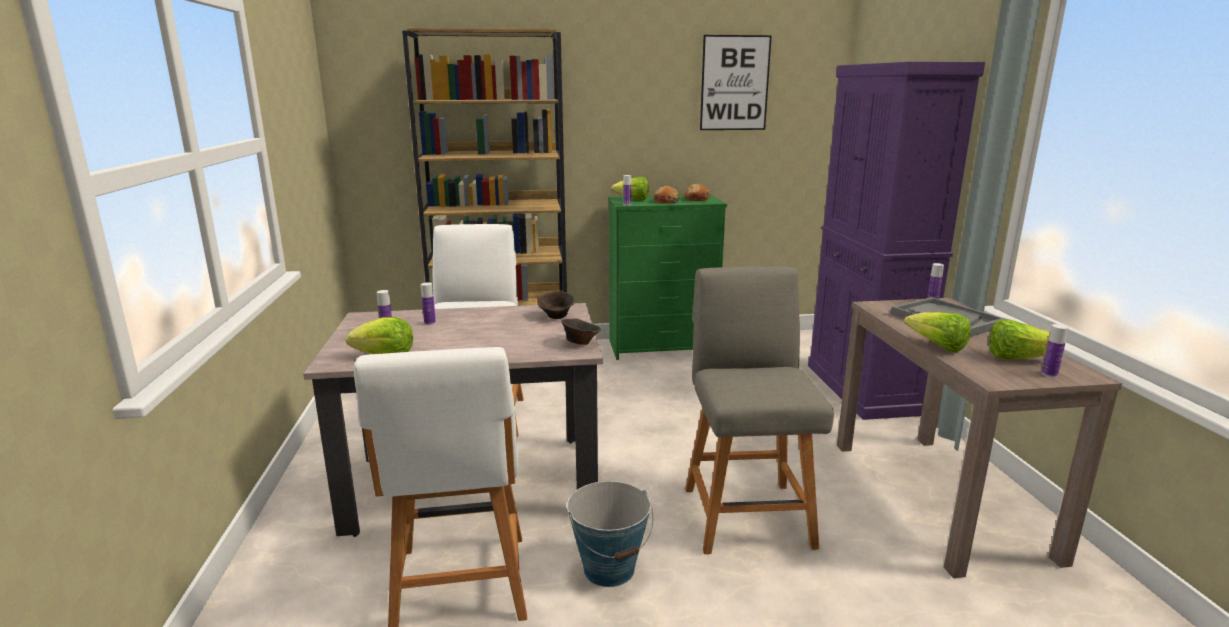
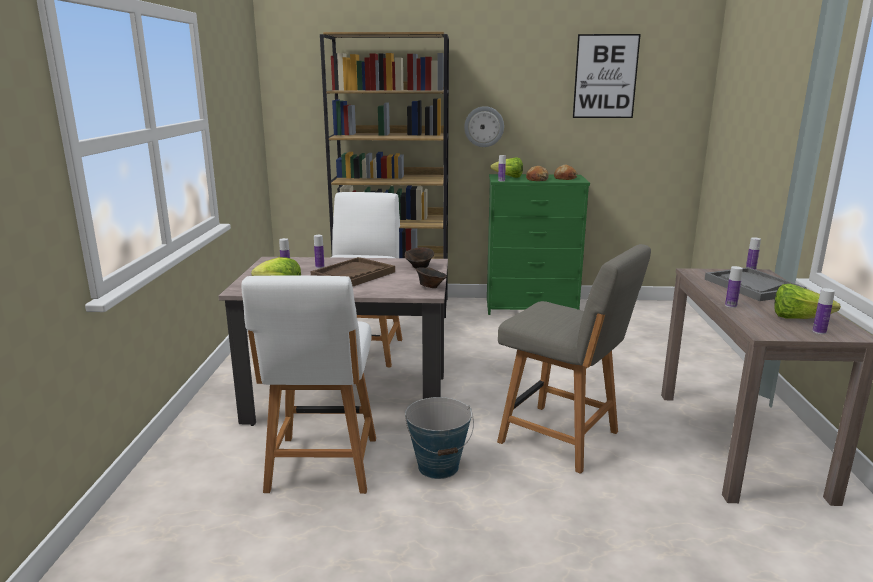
camera: 10 degrees right, 0 degrees up
grey chair [685,267,834,554] -> grey chair turned 120 degrees clockwise [497,244,651,474]
purple cabinet [808,62,985,420] -> none
lettuce [904,312,971,352] -> bottle [725,266,743,308]
none -> brown tray [310,257,395,286]
none -> wall clock [464,106,504,147]

